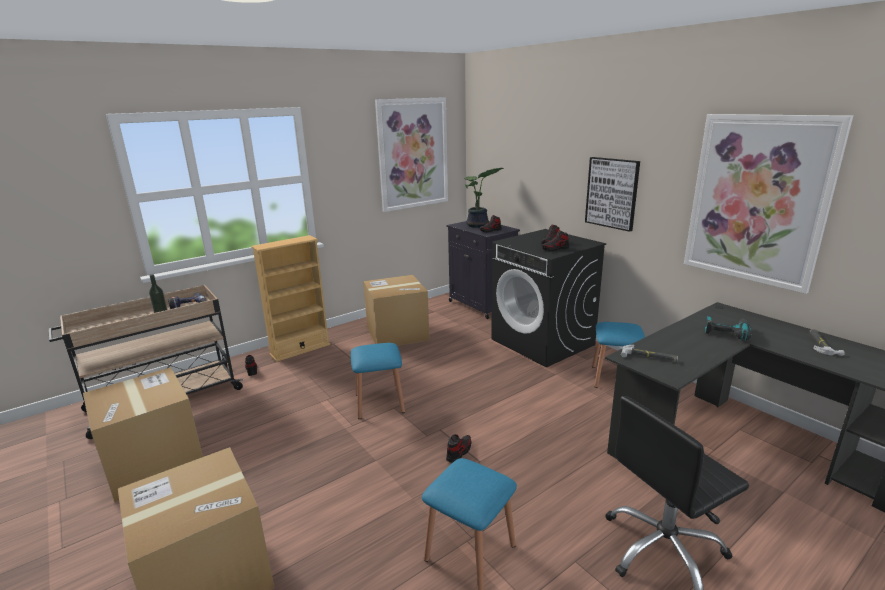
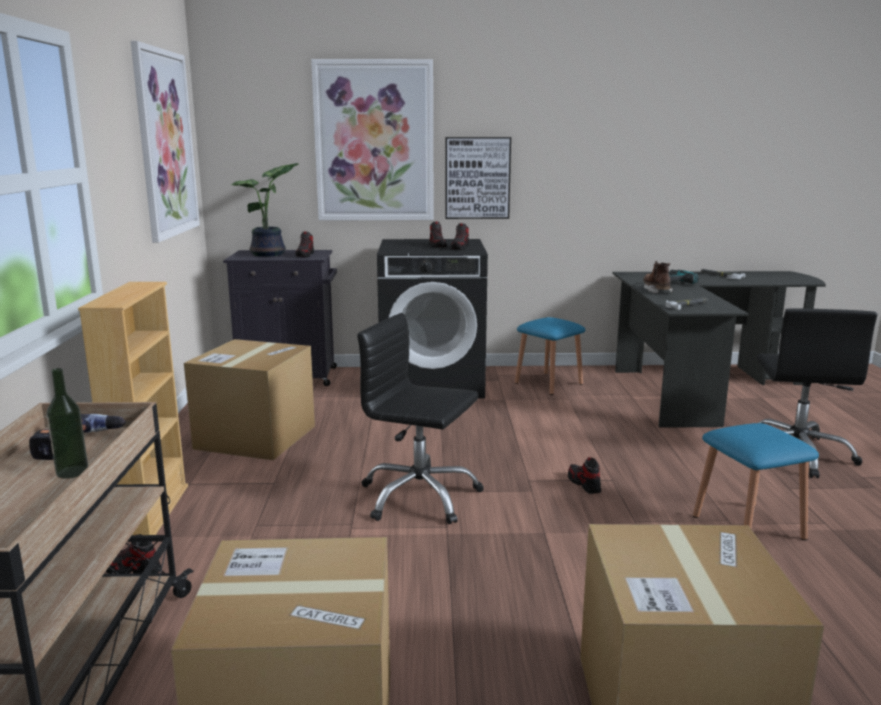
camera: 55 degrees left, 5 degrees down
blue stool [351,343,405,419] -> black office chair [357,313,484,524]
picture [684,114,853,294] -> picture moved to [311,59,433,220]
none -> brown boot [643,261,673,293]

